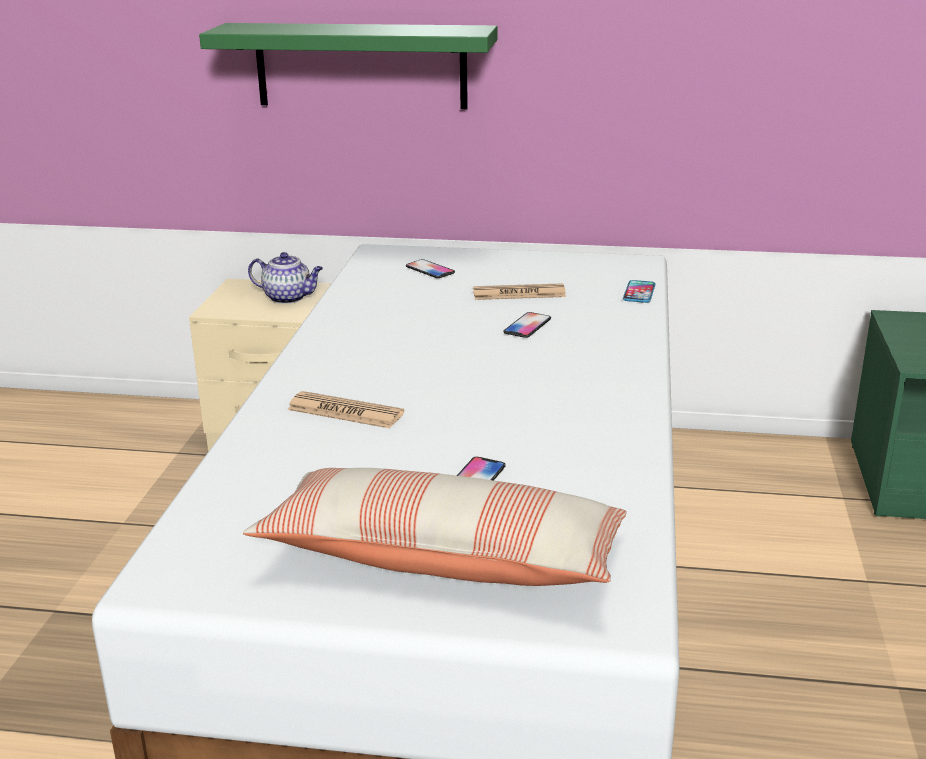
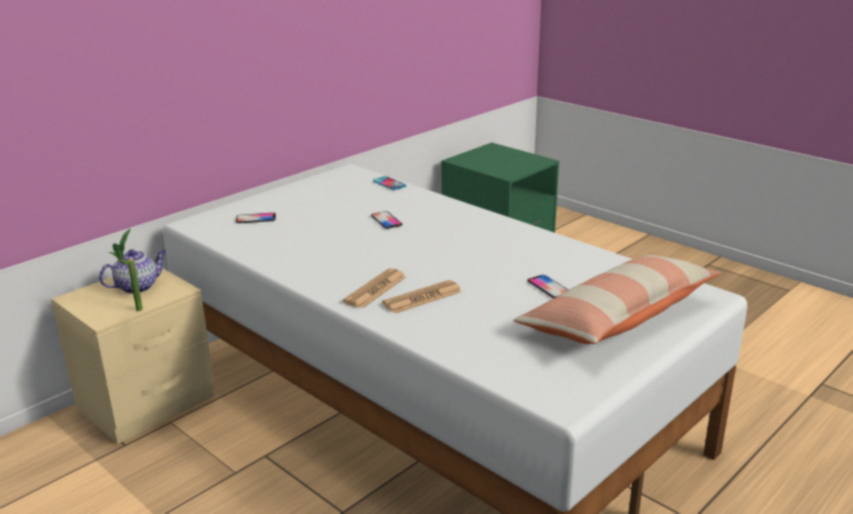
camera: 55 degrees left, 0 degrees up
green shelf [199,23,498,109] -> none
newspaper [473,283,566,300] -> newspaper moved to [343,268,406,309]
none -> potted plant [108,228,143,311]

